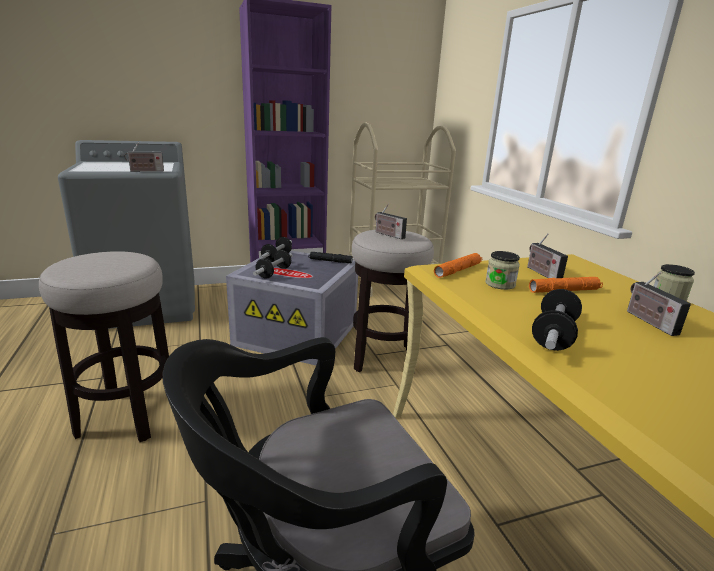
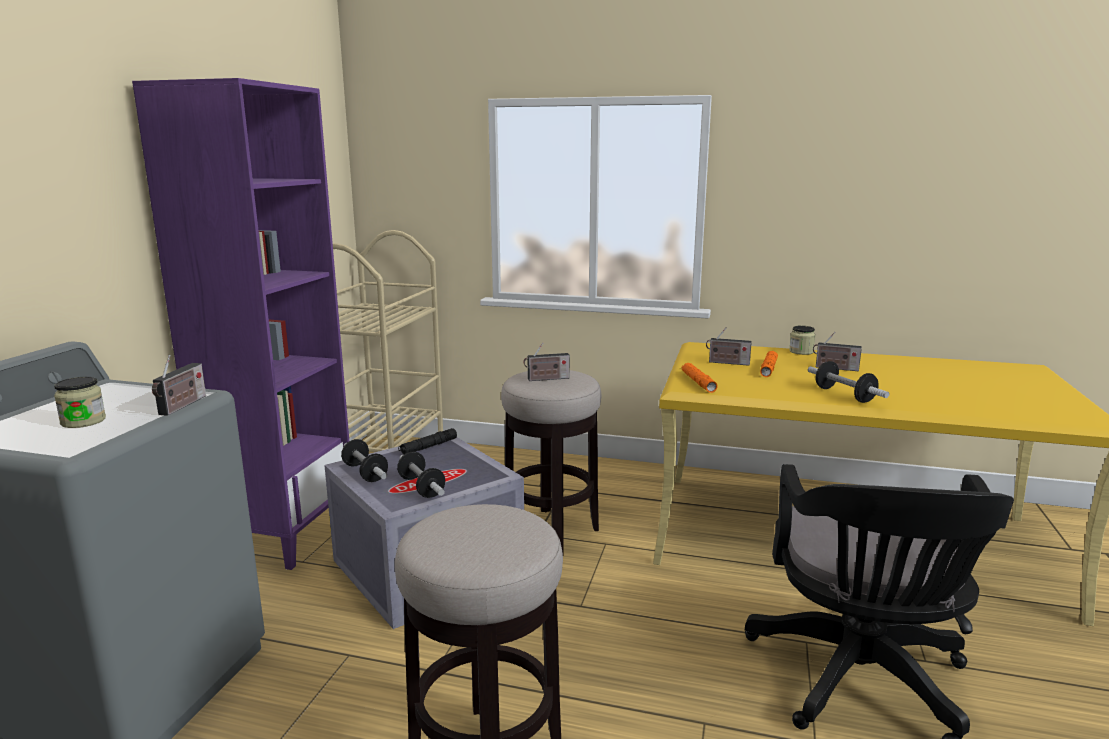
camera: 55 degrees left, 5 degrees down
jar [485,251,520,290] -> jar moved to [54,377,106,428]

